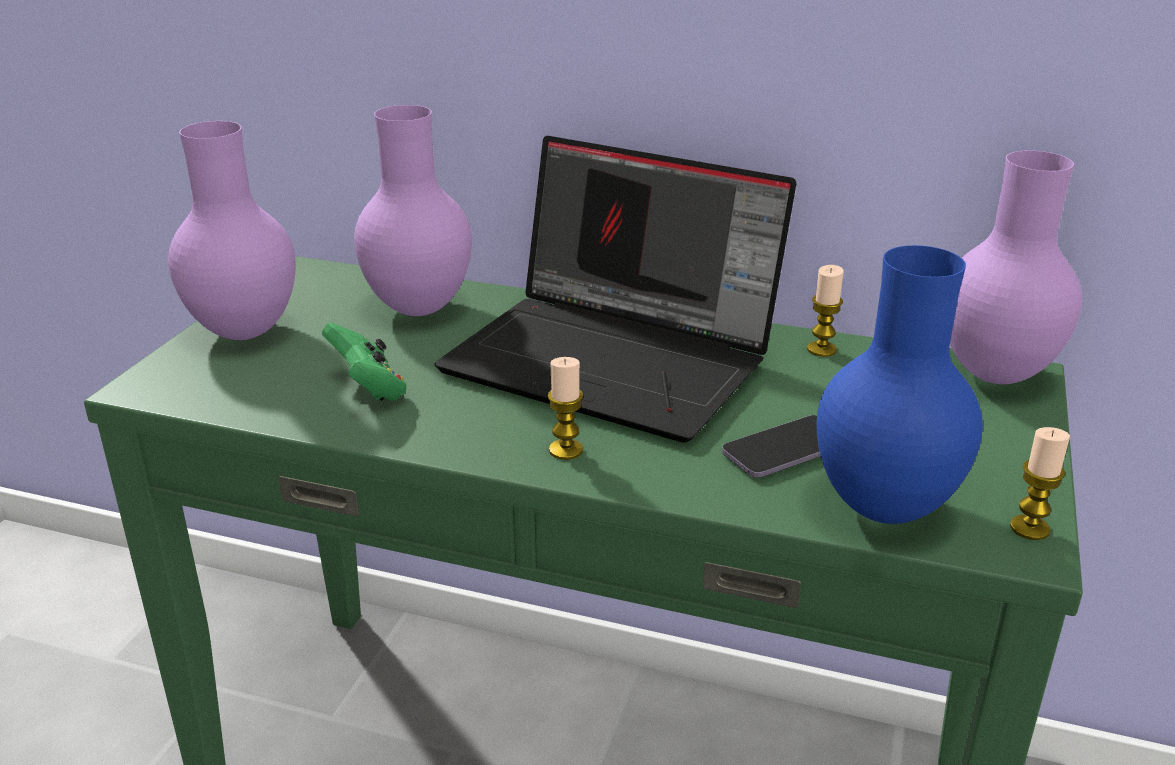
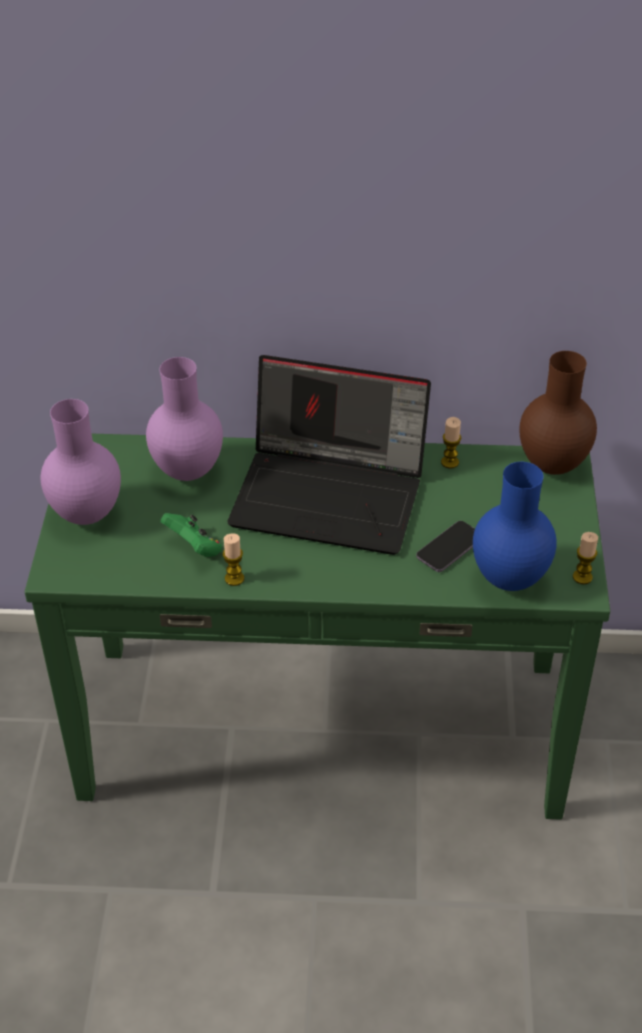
camera: 15 degrees left, 15 degrees up
candle [548,357,583,460] -> candle moved to [223,533,244,586]
purple vase [950,151,1082,384] -> brown vase [519,351,597,475]

